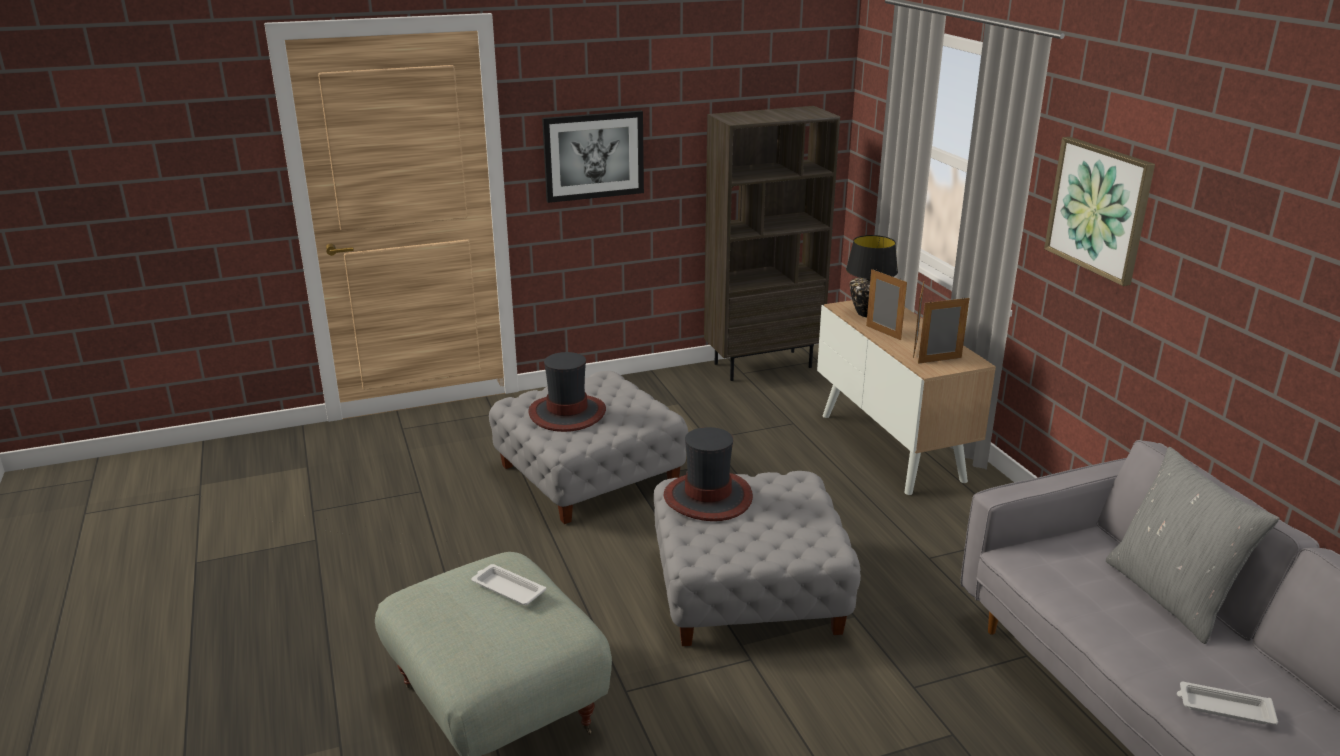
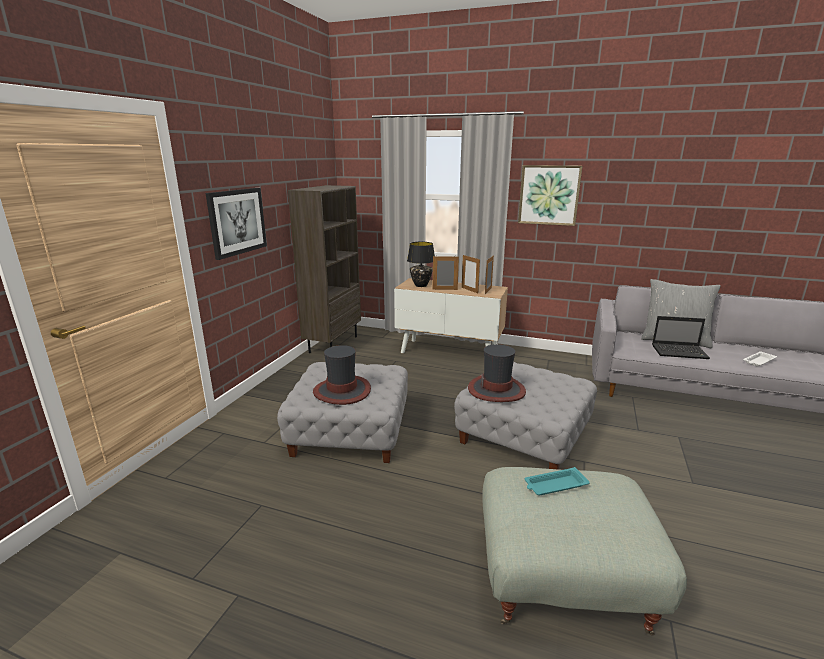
camera: 50 degrees left, 5 degrees down
white tray [471,564,546,605] -> turquoise tray [525,467,589,495]
none -> laptop [652,316,710,359]

